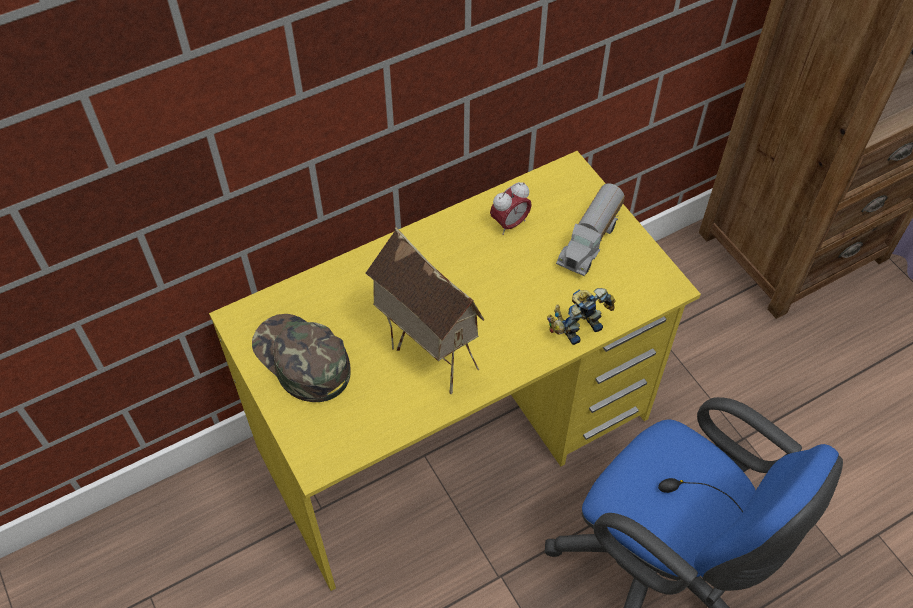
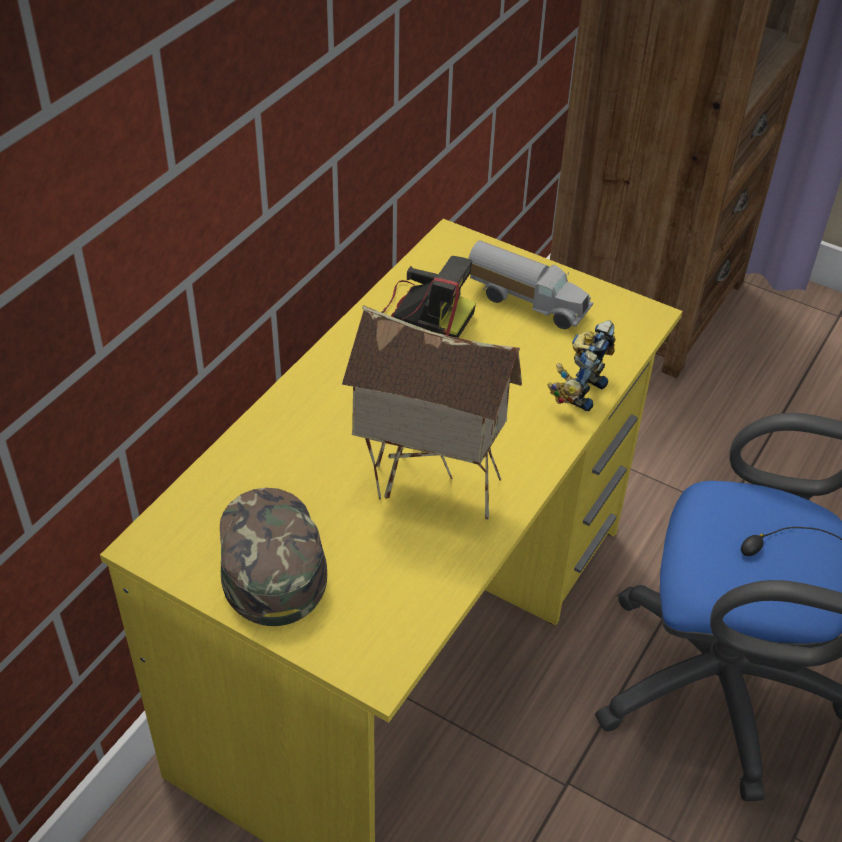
camera: 30 degrees left, 10 degrees down
green cap [252,314,351,402] -> green cap turned 60 degrees clockwise [220,488,327,626]
alarm clock [490,182,532,235] -> camera [381,256,476,338]
toy truck [556,183,625,276] -> toy truck turned 60 degrees counterclockwise [468,240,593,329]

